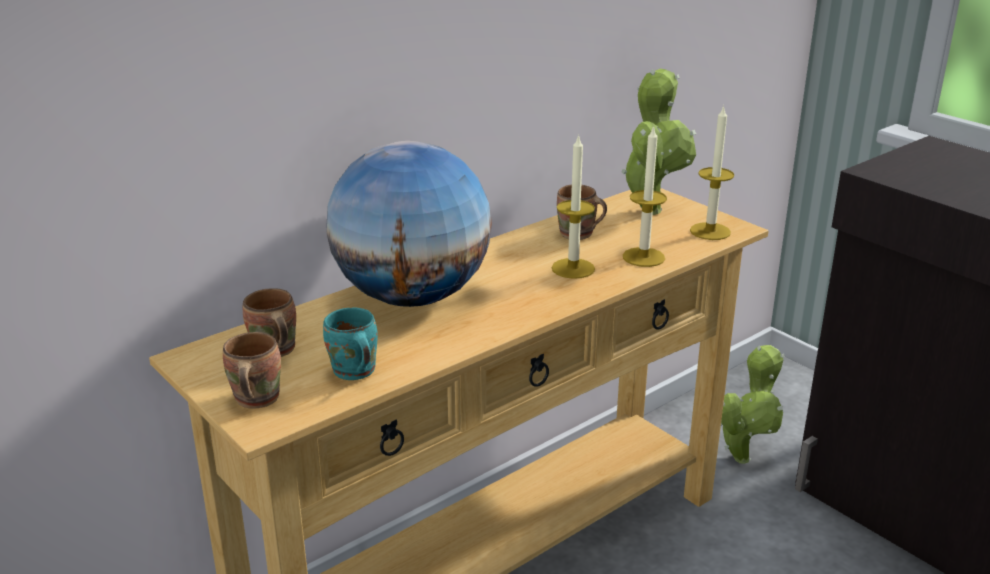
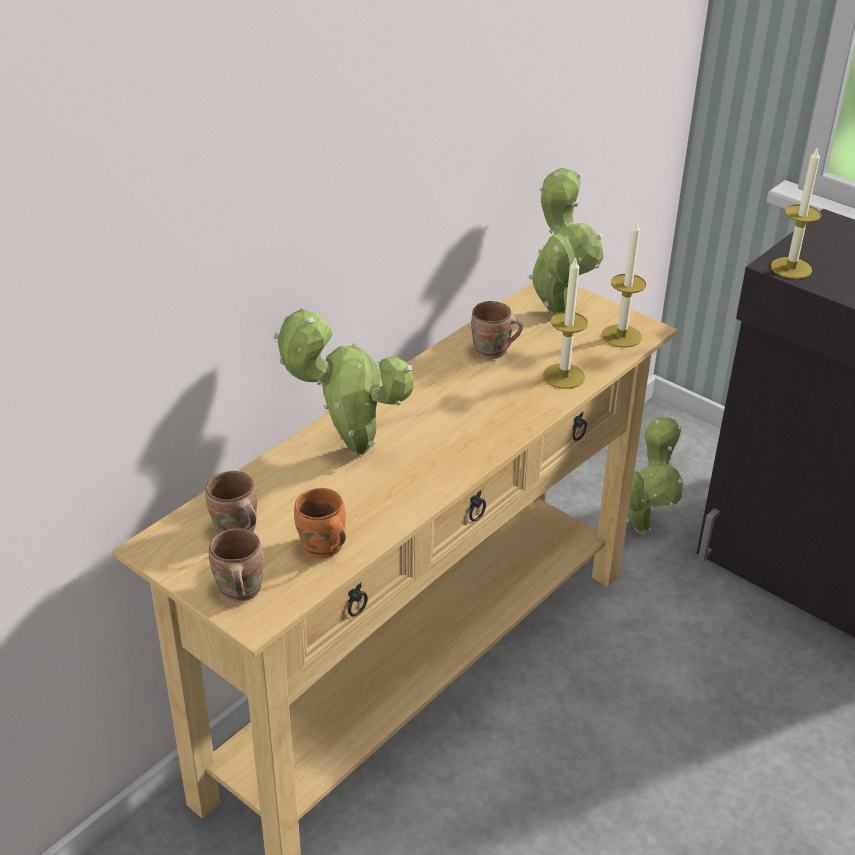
camera: 10 degrees left, 10 degrees up
turquoise mug [323,308,378,380] -> orange mug [294,488,346,558]
globe [327,141,492,307] -> potted plant [273,308,413,456]
candle [552,134,595,279] -> candle moved to [771,146,821,279]

